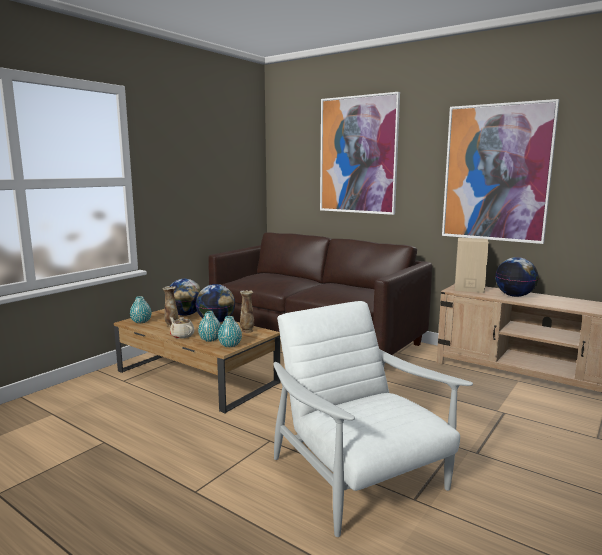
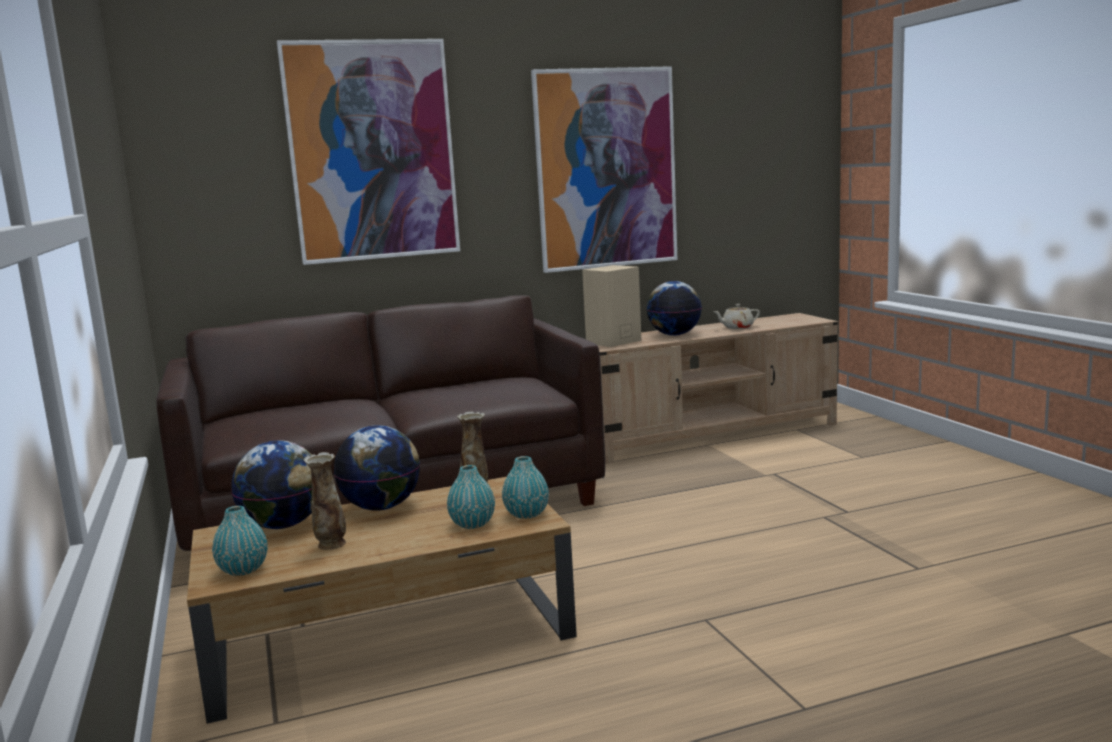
camera: 55 degrees left, 0 degrees up
beige teapot [170,317,195,339] -> beige teapot moved to [713,304,760,329]
white armchair [274,301,473,537] -> none

